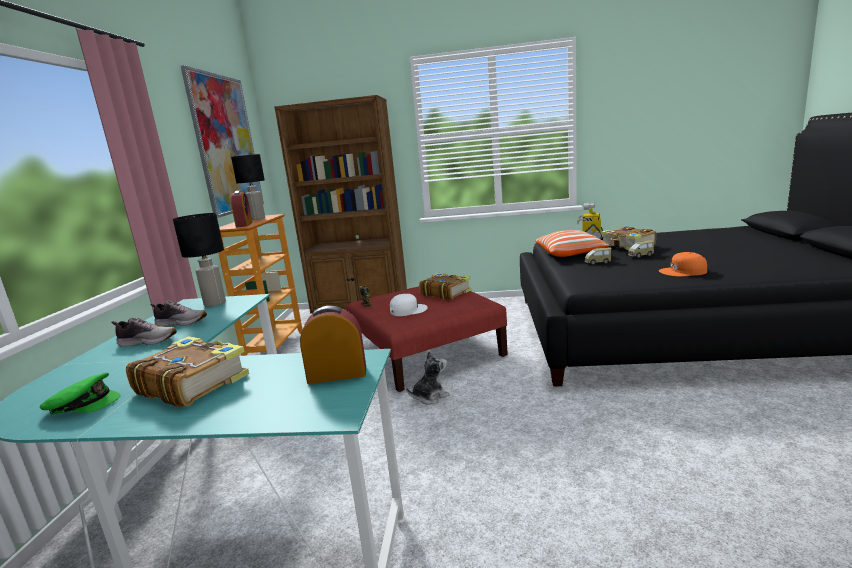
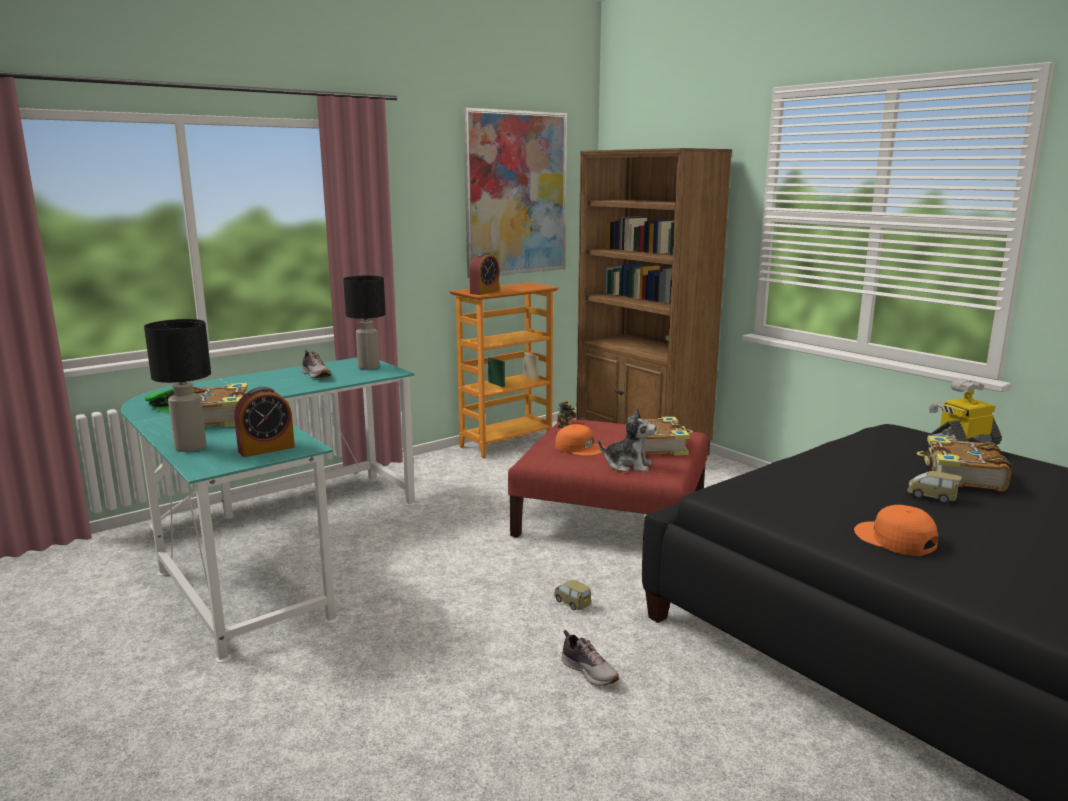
camera: 45 degrees right, 0 degrees up
shoe [111,318,177,347] -> shoe moved to [561,630,619,686]
black table lamp [231,154,265,220] -> black table lamp moved to [144,319,211,452]
alarm clock [300,306,366,384] -> alarm clock turned 105 degrees clockwise [234,387,295,457]
white cap [390,294,428,316] -> orange cap [555,424,606,456]
plush toy [406,351,450,405] -> plush toy moved to [598,408,656,472]
pillow [535,230,610,257] -> none
toy car [585,247,612,265] -> toy car moved to [554,580,591,610]

